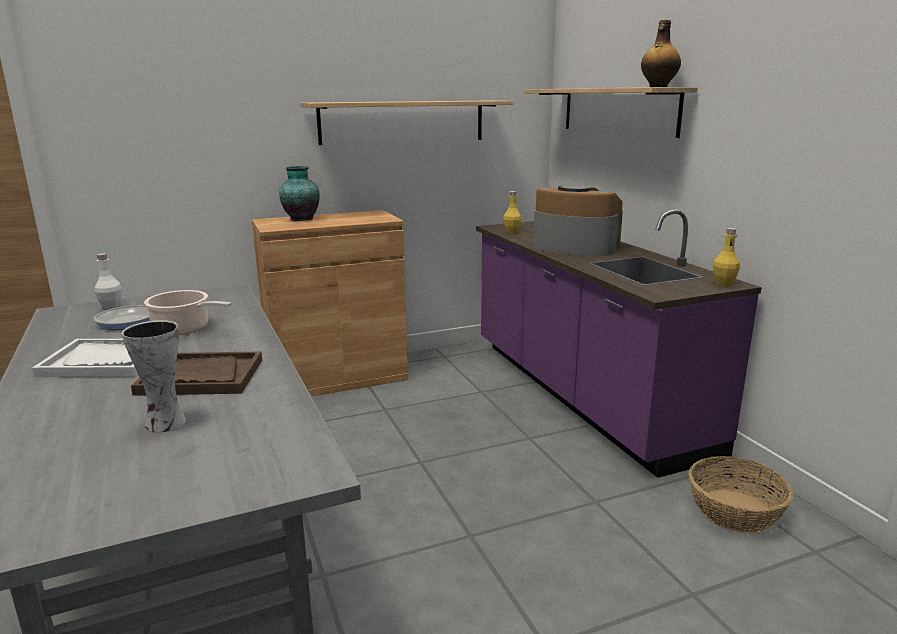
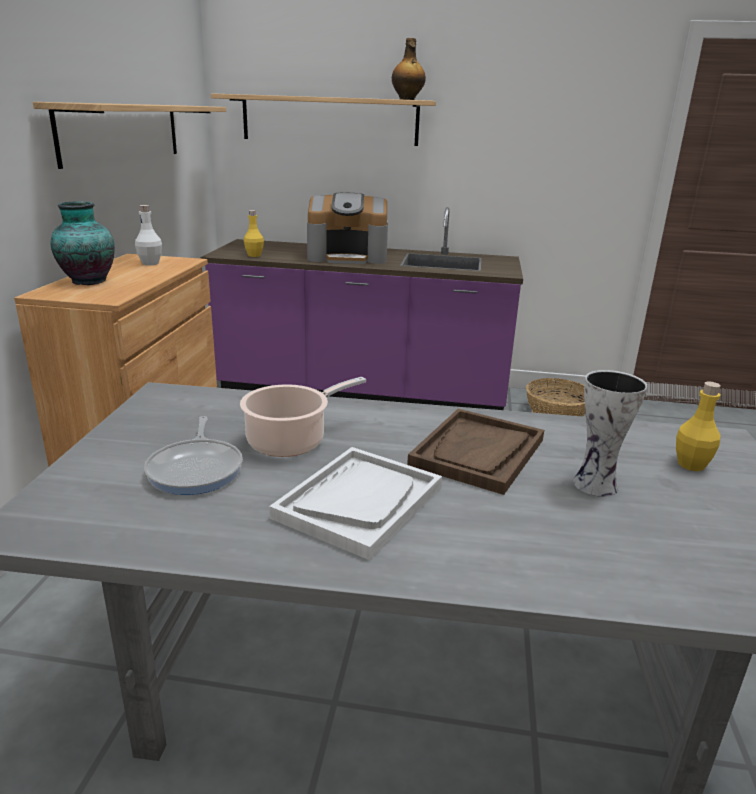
camera: 60 degrees left, 5 degrees up
white bottle [95,253,122,309] -> white bottle moved to [135,205,162,266]
coffee machine [533,186,623,256] -> coffee machine turned 150 degrees counterclockwise [307,193,388,264]
yellow bottle [713,228,740,286] -> yellow bottle moved to [676,381,721,471]

